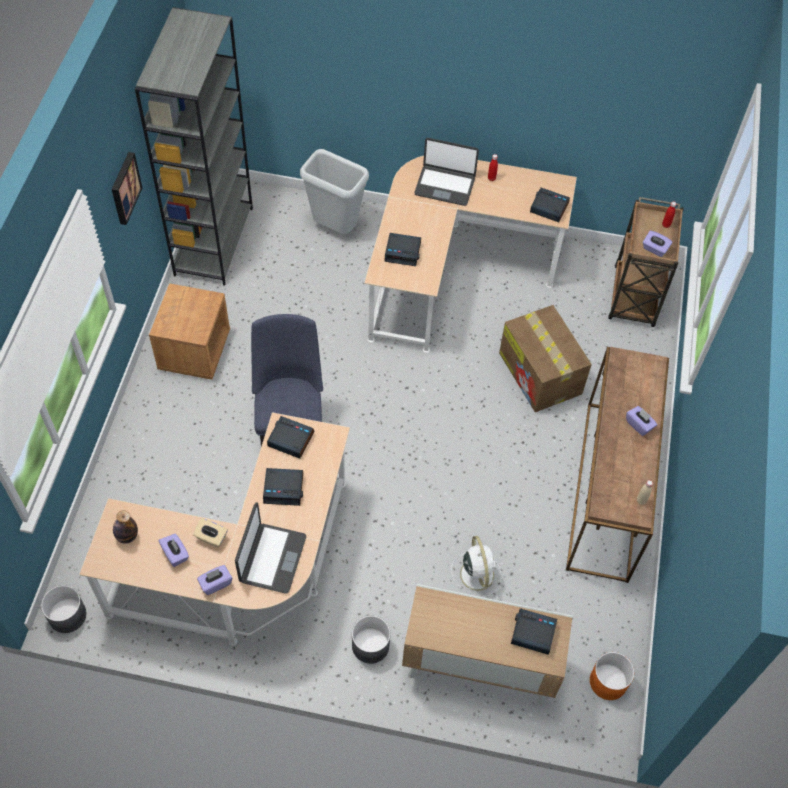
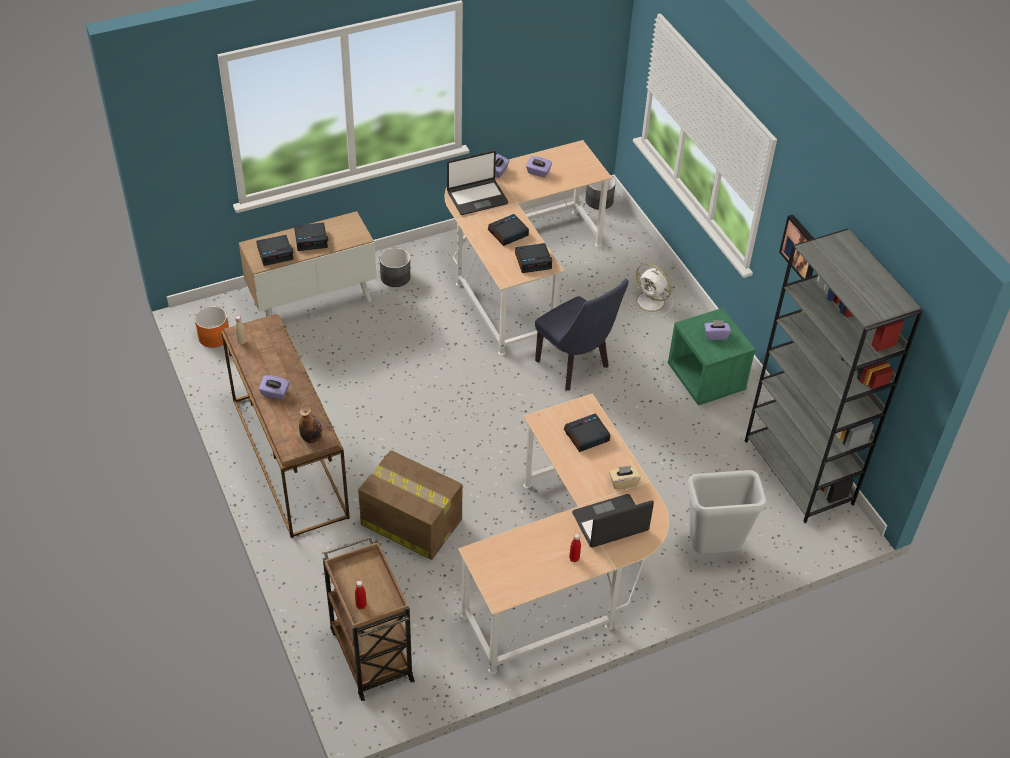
camera: 145 degrees right, 10 degrees down
bottle [113,510,138,544] -> bottle moved to [299,406,322,443]
brown nightstand [149,283,230,380] -> green nightstand [668,308,755,406]
beige tissue box [193,518,228,548] -> beige tissue box moved to [609,466,641,489]
laptop [235,503,306,594] -> laptop turned 90 degrees counterclockwise [447,151,508,215]
white fan [451,536,501,598] -> white fan moved to [630,263,673,317]
alarm clock [530,188,570,222] -> alarm clock moved to [294,222,328,251]
purple tissue box [643,231,672,257] -> purple tissue box moved to [704,320,731,340]

